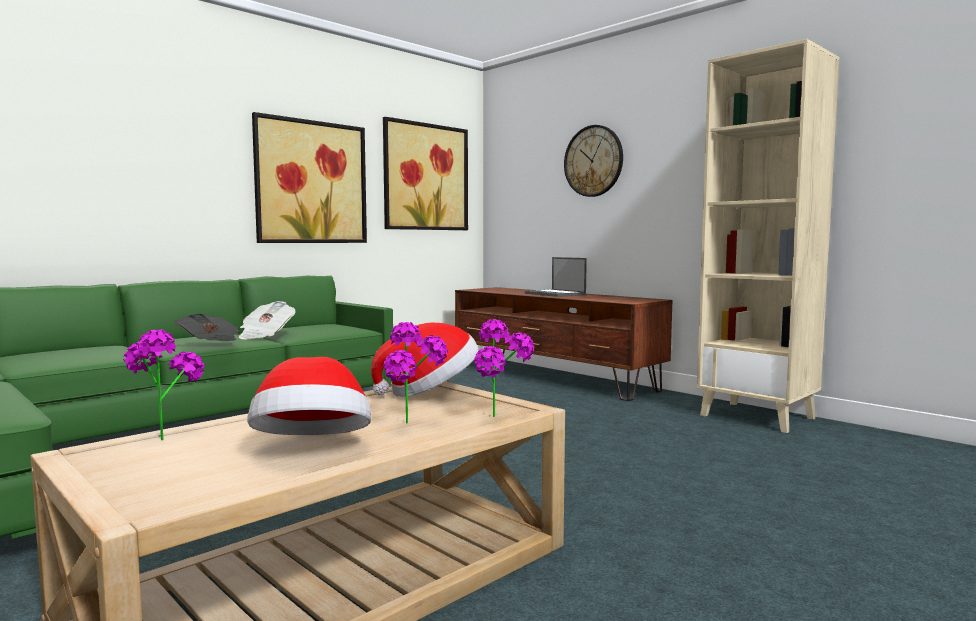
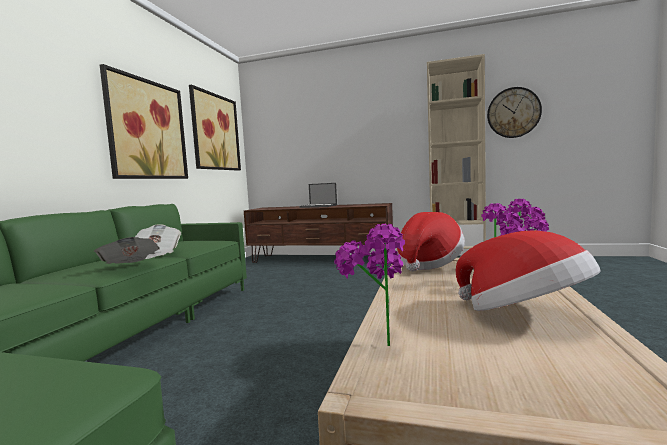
camera: 30 degrees left, 0 degrees up
wall clock [564,125,623,197] -> wall clock moved to [487,87,542,138]

